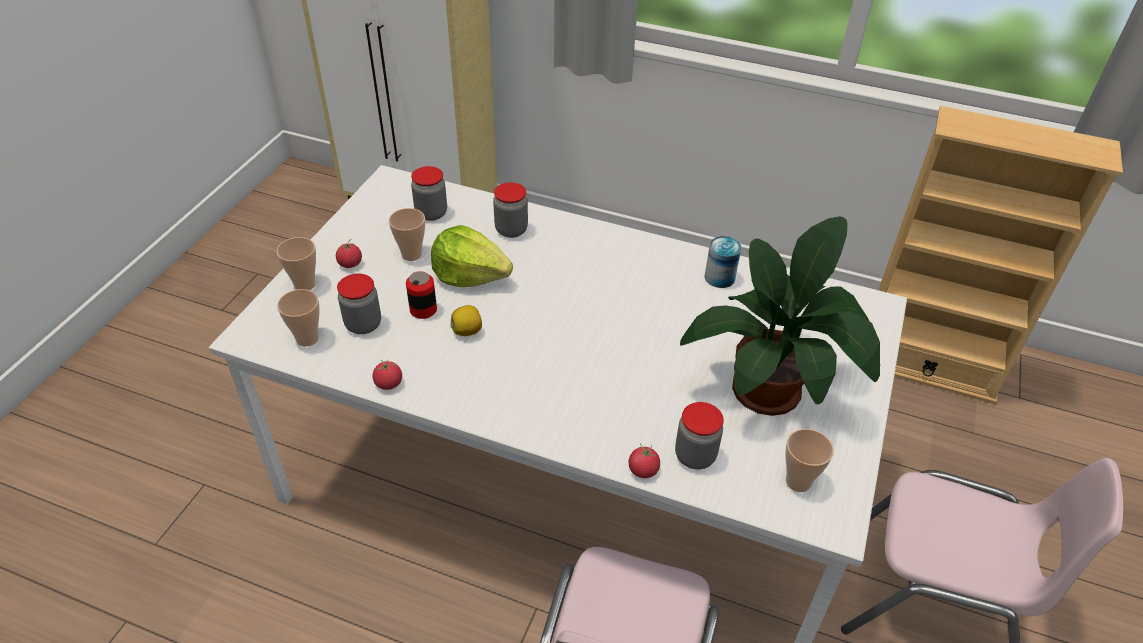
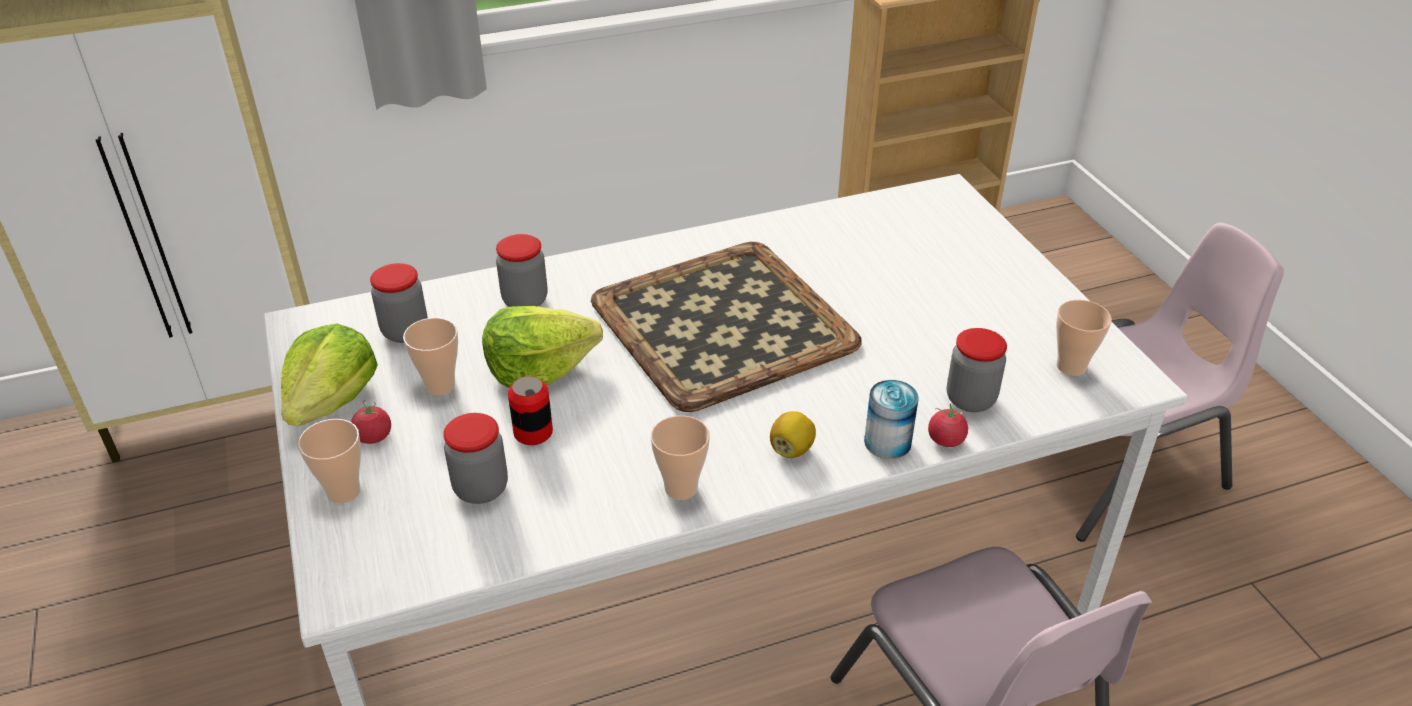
camera: 40 degrees left, 5 degrees down
cup [277,289,320,347] -> cup moved to [651,415,710,500]
tomato [373,360,402,390] -> none
lemon [451,305,482,336] -> lemon moved to [770,411,816,458]
potted plant [680,216,880,416] -> none
can [704,236,741,288] -> can moved to [864,380,919,459]
none -> lettuce [281,324,378,426]
none -> tray [591,242,862,412]

